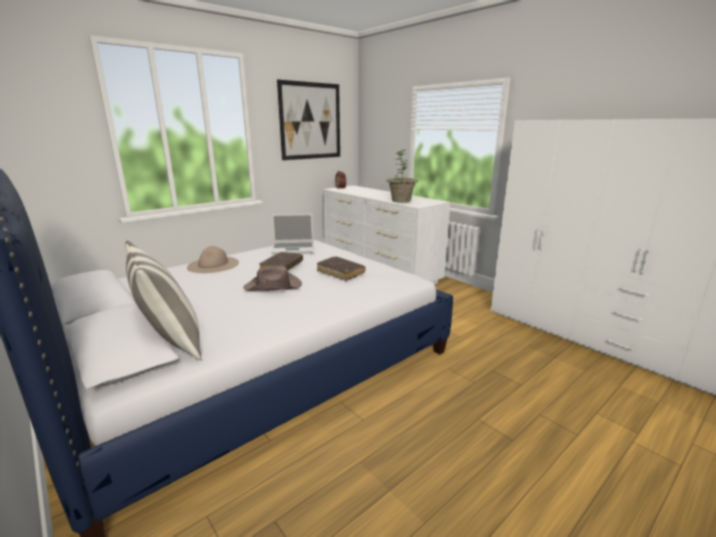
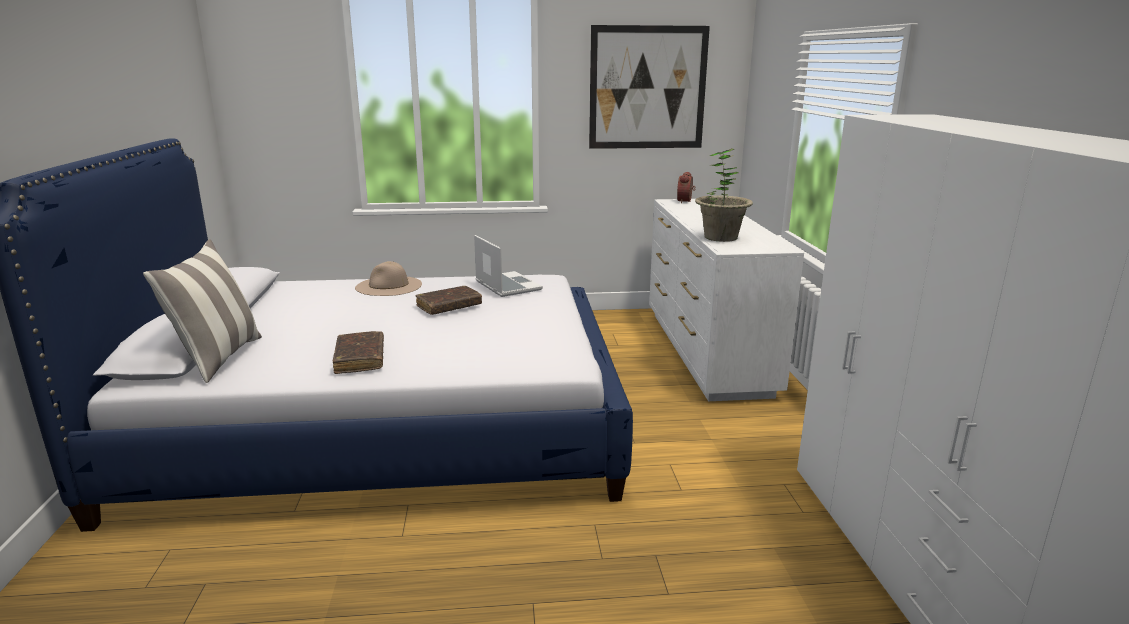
camera: 35 degrees right, 0 degrees up
brown hat [243,266,302,291] -> none
laptop [271,214,314,255] -> laptop turned 150 degrees counterclockwise [474,235,543,297]
brown book [317,257,365,281] -> brown book moved to [333,331,384,374]

